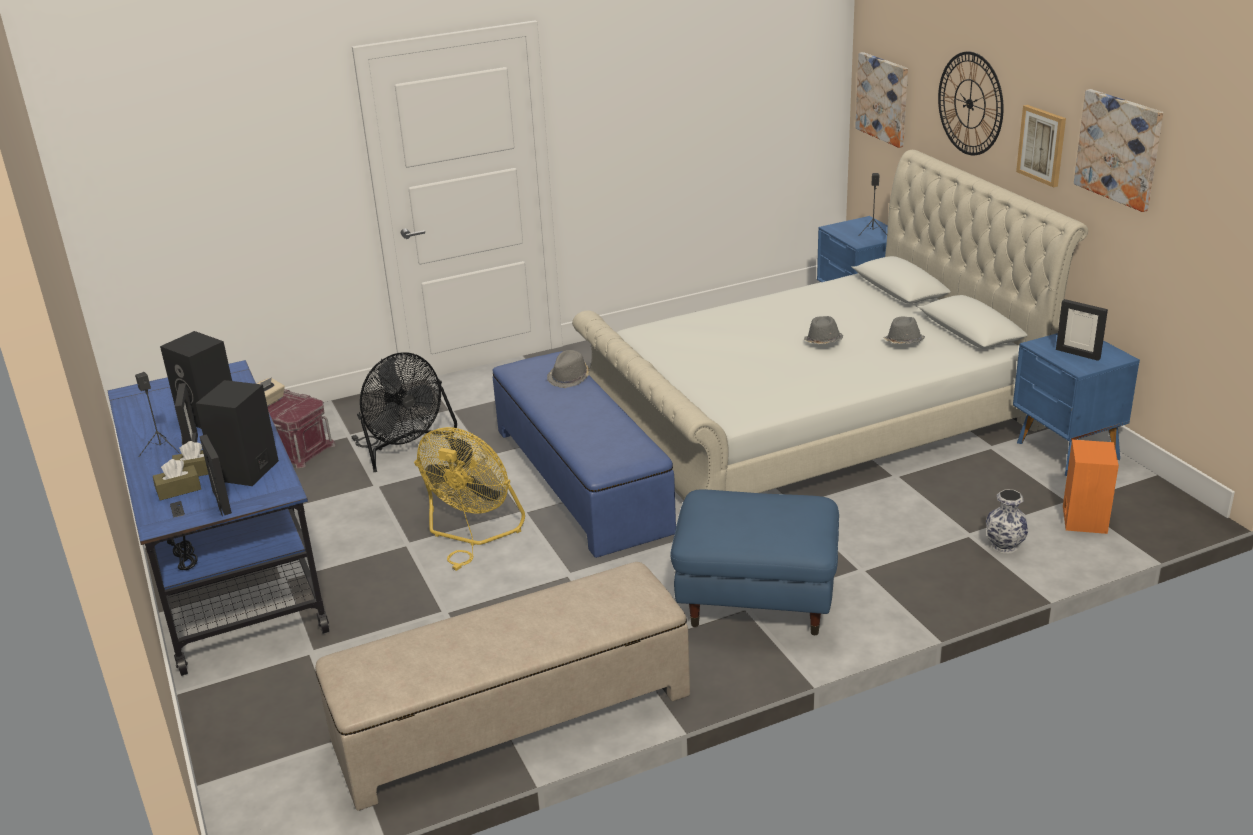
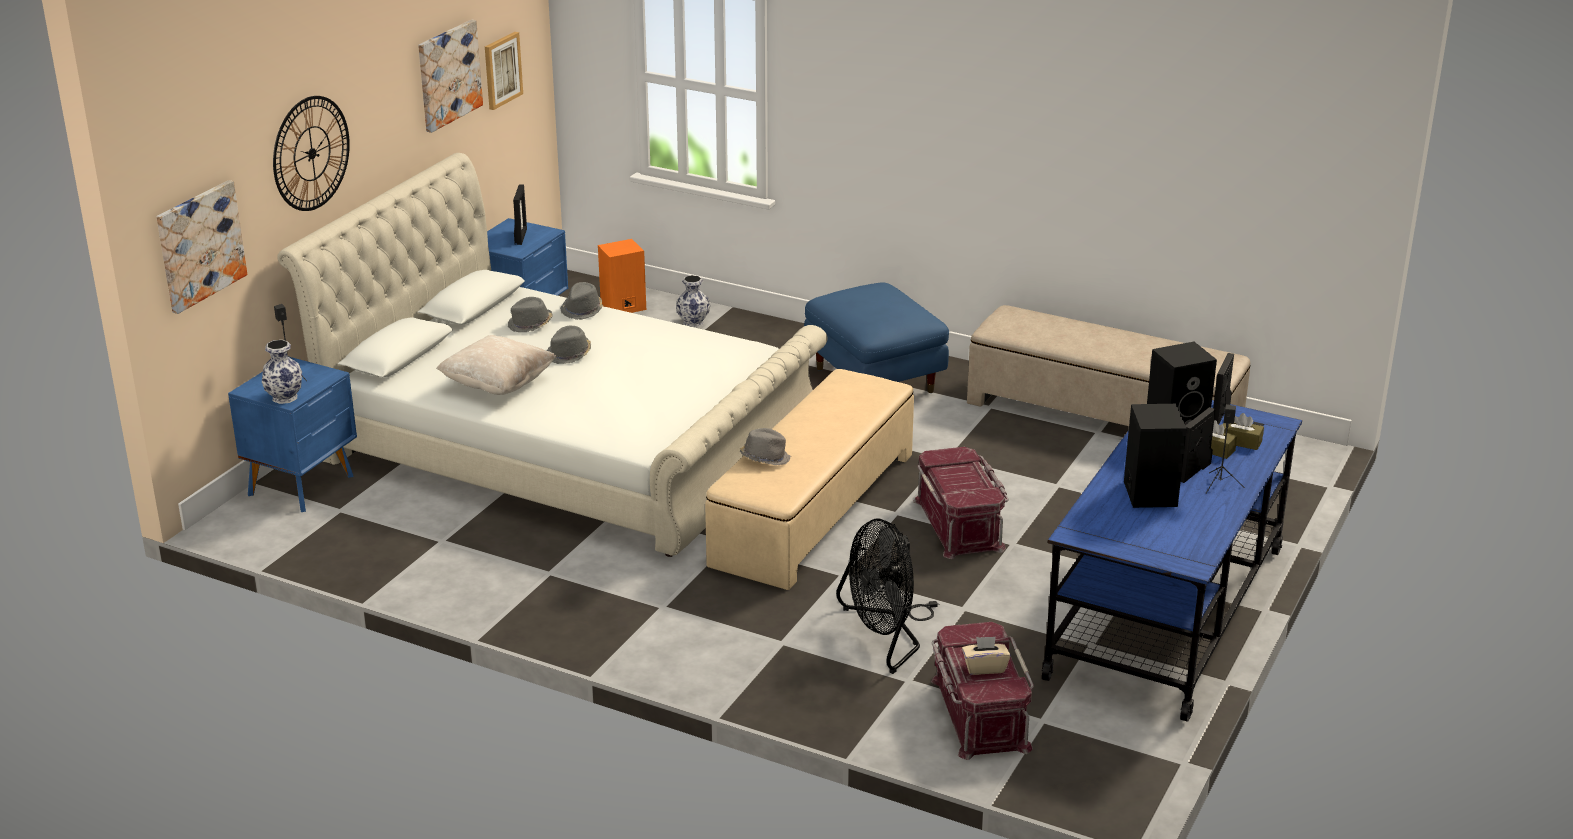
camera: 130 degrees left, 0 degrees up
black fan [352,352,457,472] -> black fan turned 120 degrees counterclockwise [836,519,940,674]
yellow fan [414,427,525,571] -> red storage box [913,447,1009,559]
blue bench [492,351,676,558] -> beige bench [705,369,914,590]
picture [1016,105,1066,188] -> picture moved to [485,32,523,110]
none -> vase [262,340,302,404]
none -> beige pillow [436,335,557,395]
none -> grey hat [560,282,603,320]

